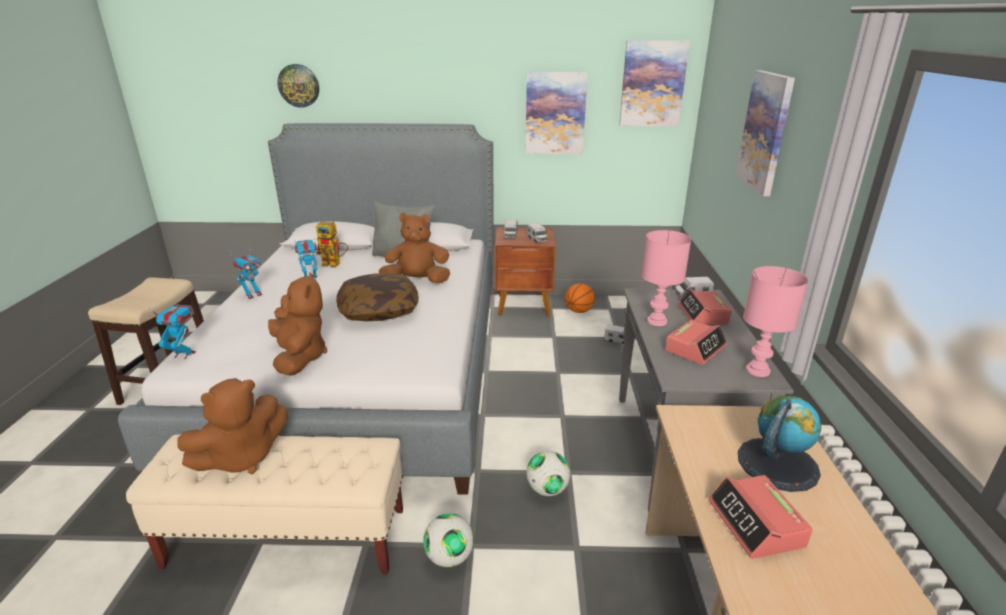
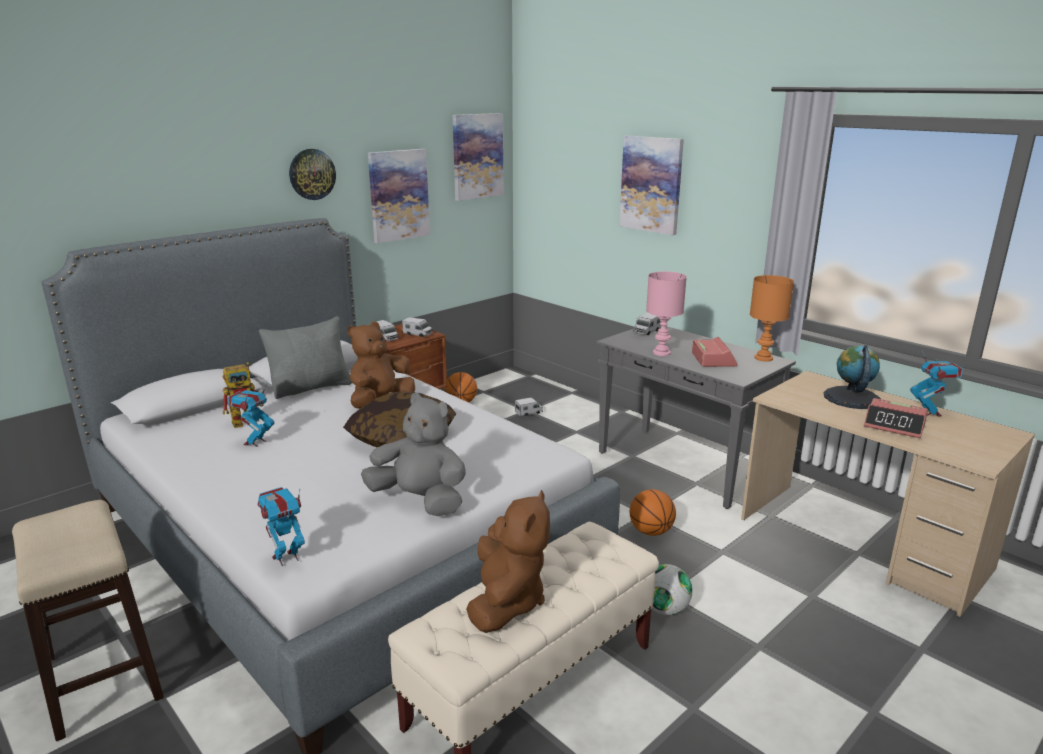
camera: 45 degrees left, 5 degrees down
toy robot [229,246,262,299] -> toy robot moved to [910,350,963,416]
brown plush toy [268,272,327,376] -> grey plush toy [361,393,466,516]
wall clock [277,64,319,108] -> wall clock moved to [289,149,336,200]
football [526,451,570,496] -> basketball [630,489,676,536]
alarm clock [678,288,732,325] -> none
pink table lamp [743,266,808,377] -> orange table lamp [750,275,794,362]

